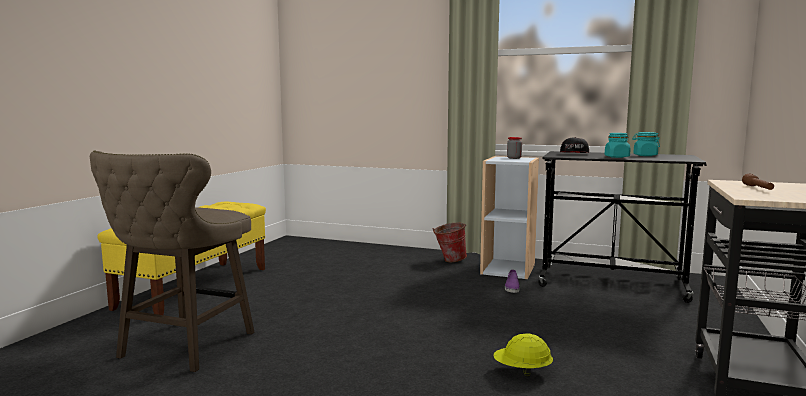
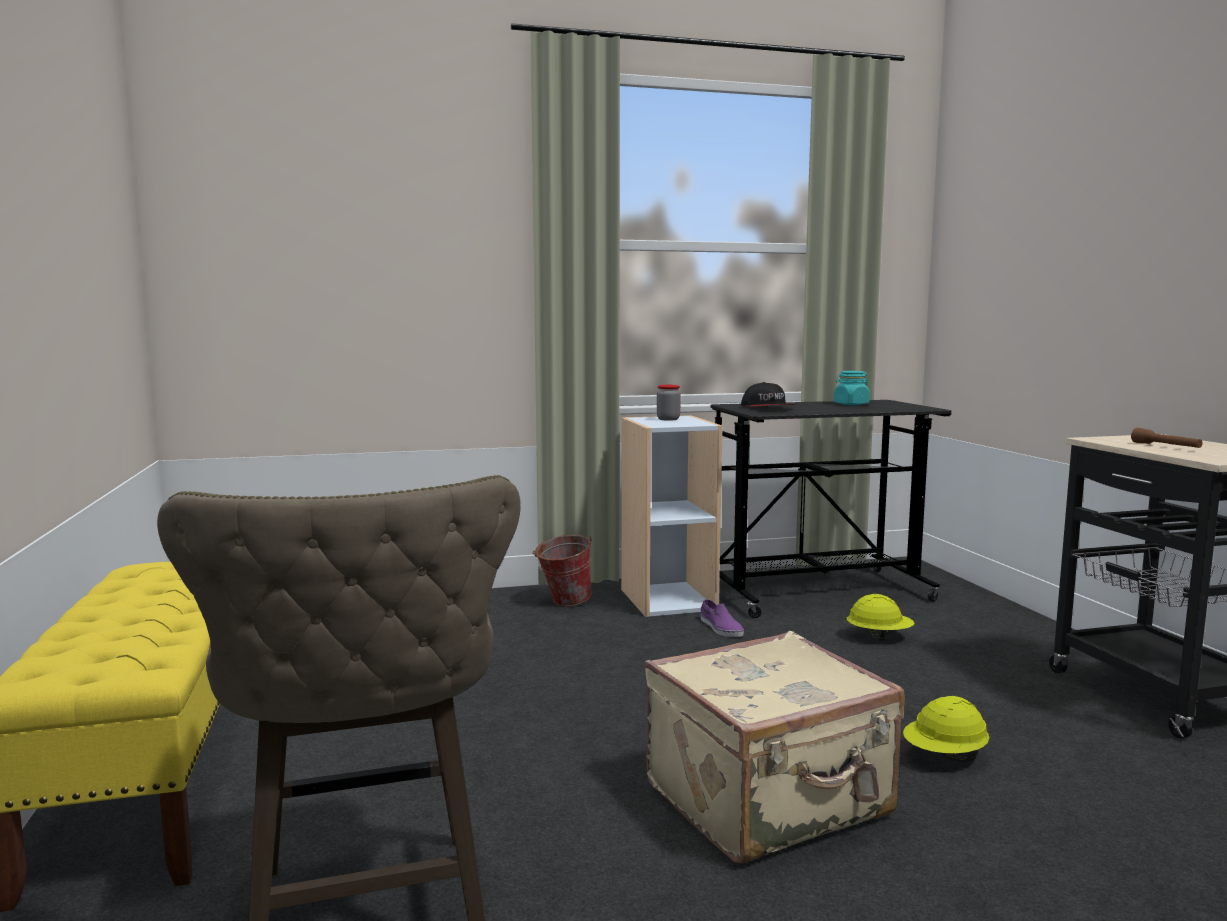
camera: 35 degrees left, 0 degrees up
turquoise jar [605,133,630,158] -> none
none -> beige suitcase [645,631,905,863]
none -> yellow hard hat [847,594,914,641]

